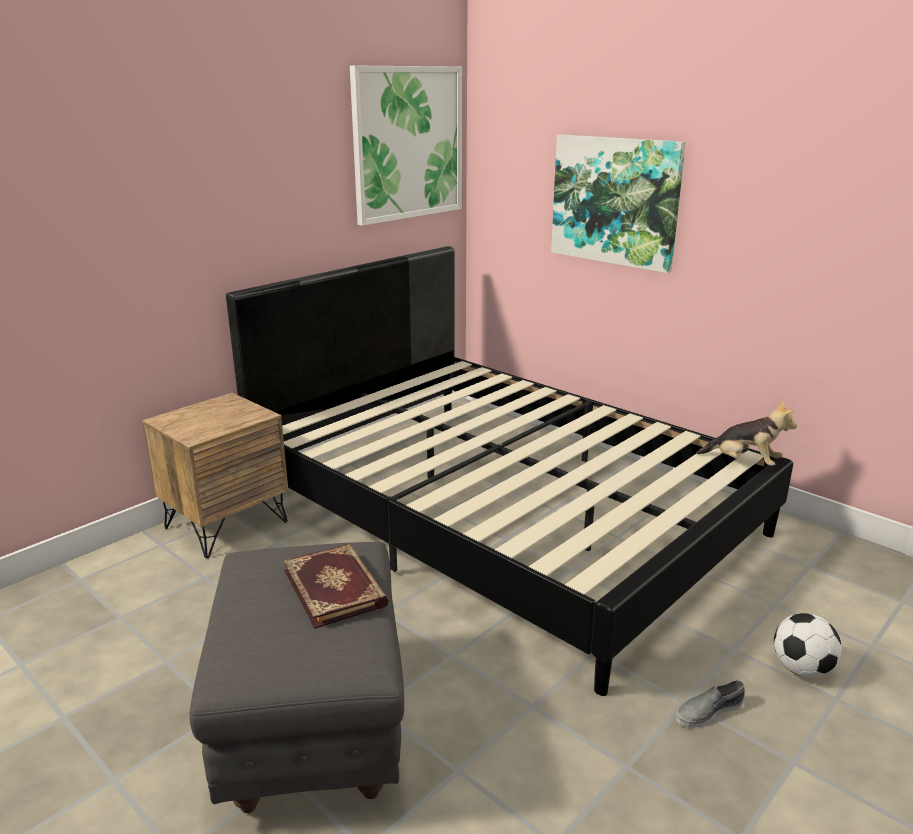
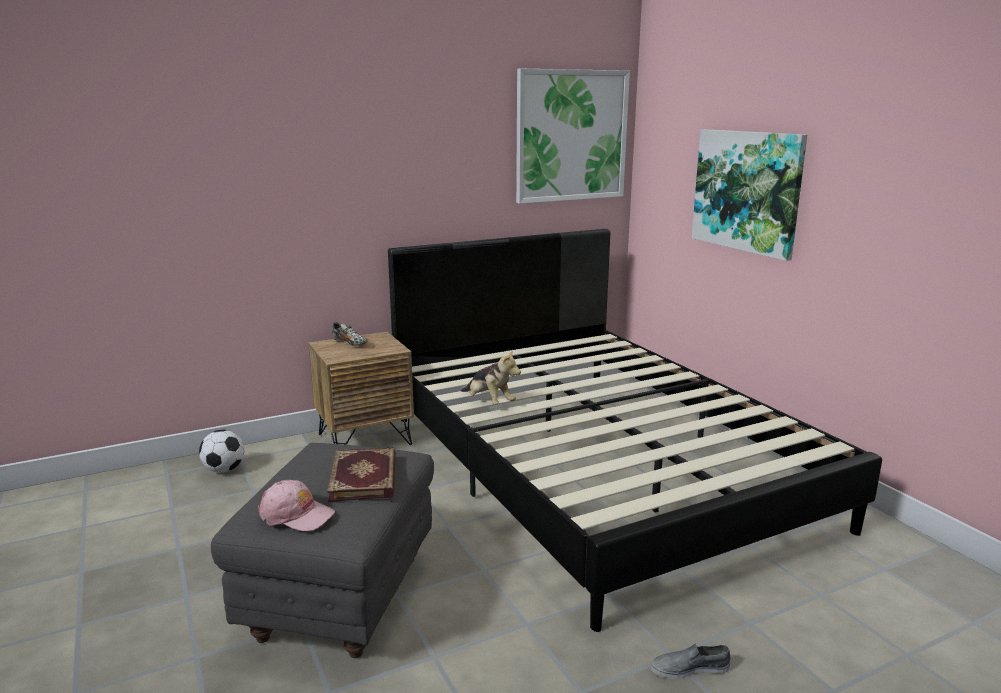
camera: 20 degrees right, 5 degrees down
plush toy [696,401,797,466] -> plush toy moved to [461,349,521,405]
football [774,613,842,678] -> football moved to [199,430,245,473]
none -> pink cap [258,480,335,531]
none -> shoe [332,322,368,346]

